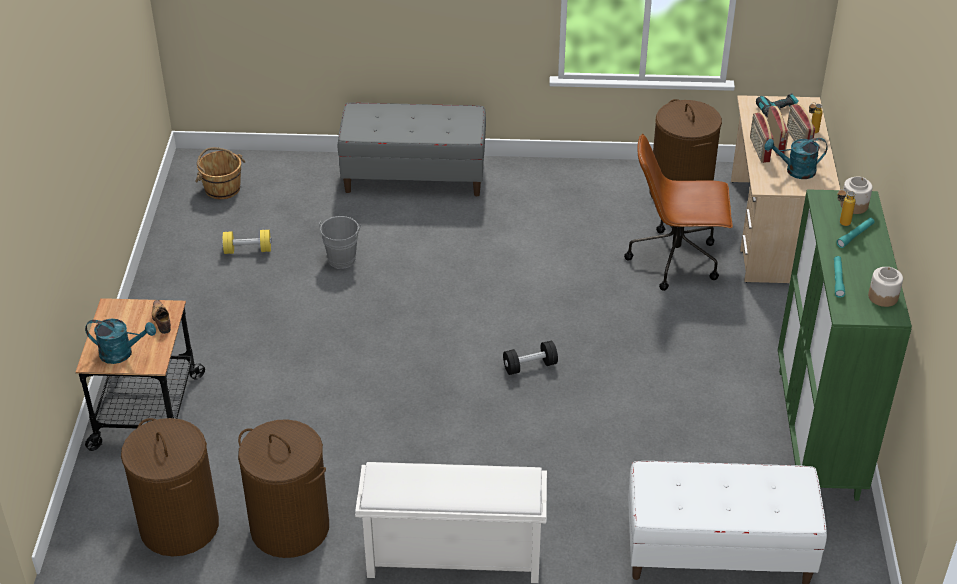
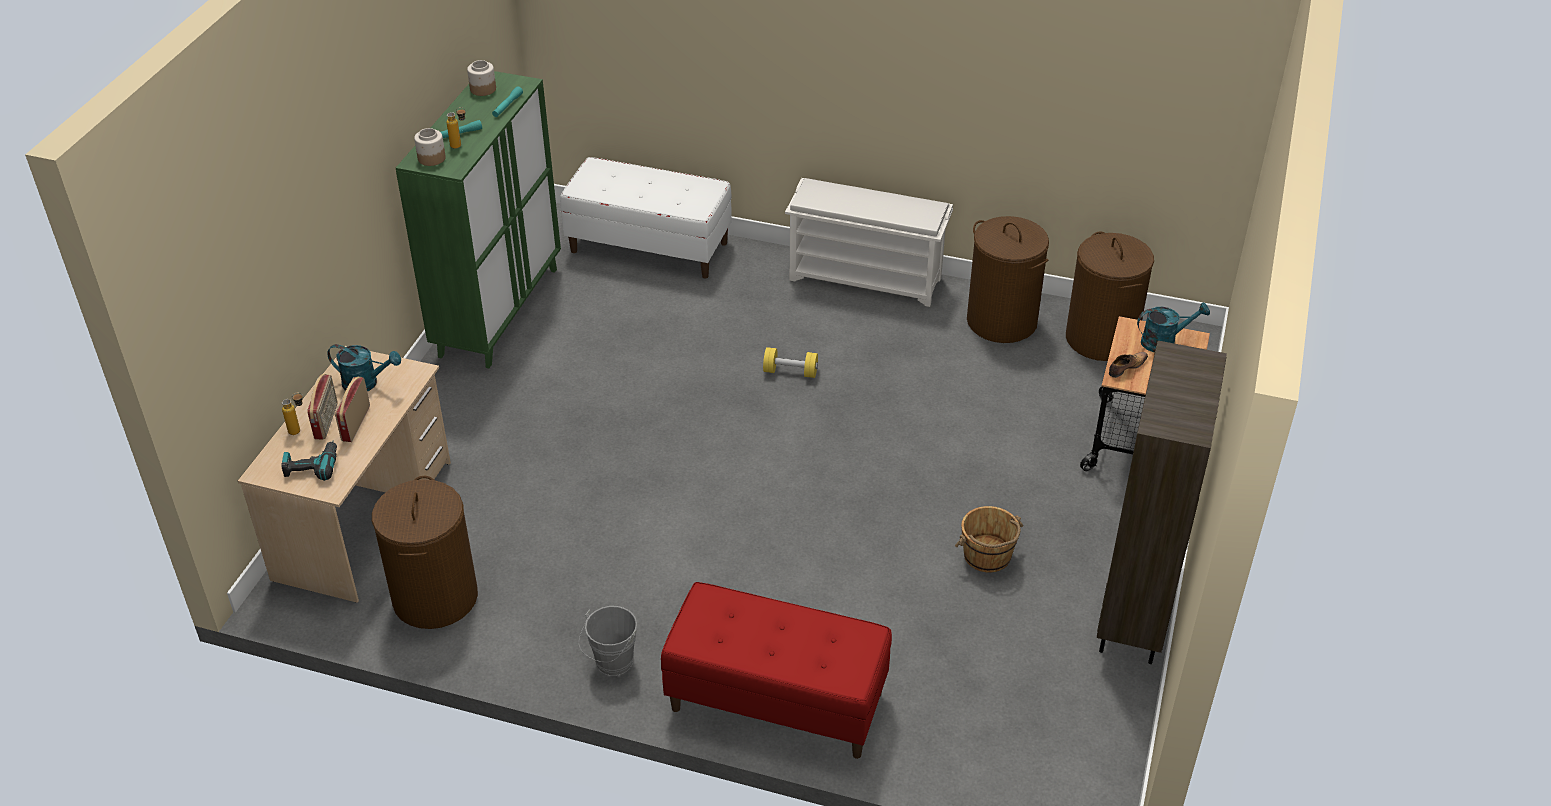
camera: 165 degrees left, 0 degrees up
turquoise watering can [85,319,156,364] -> turquoise watering can turned 150 degrees clockwise [1137,302,1210,352]
shoe [152,300,171,334] -> shoe turned 120 degrees counterclockwise [1109,352,1148,378]
brown bucket [195,147,245,199] -> brown bucket moved to [955,506,1023,573]
yellow dumbbell [222,230,271,254] -> yellow dumbbell moved to [763,347,818,378]
grey bucket [319,216,362,269] -> grey bucket moved to [579,606,637,676]
grey bench [338,102,486,196] -> red bench [661,582,892,759]
black dumbbell [503,341,558,375] -> none
brown office chair [624,134,733,291] -> none
radio [750,112,774,163] -> none
none -> brown bookcase [1097,341,1227,664]

